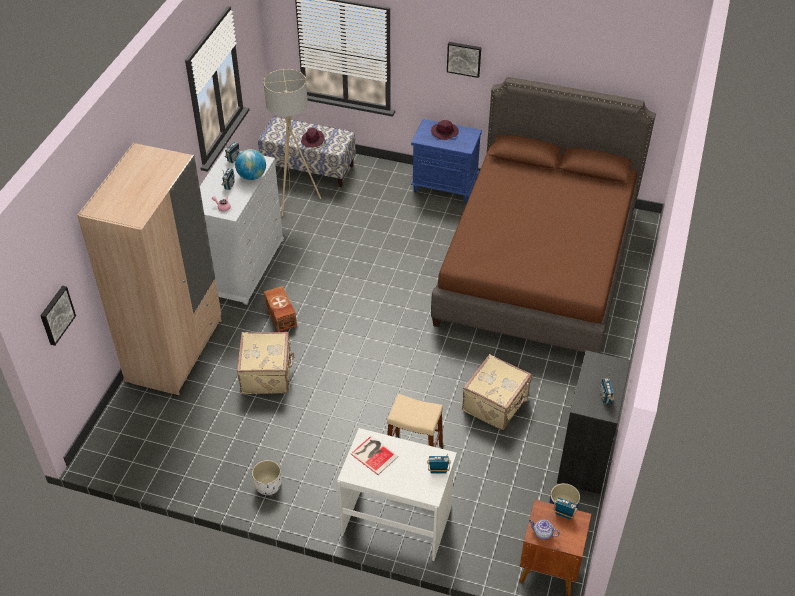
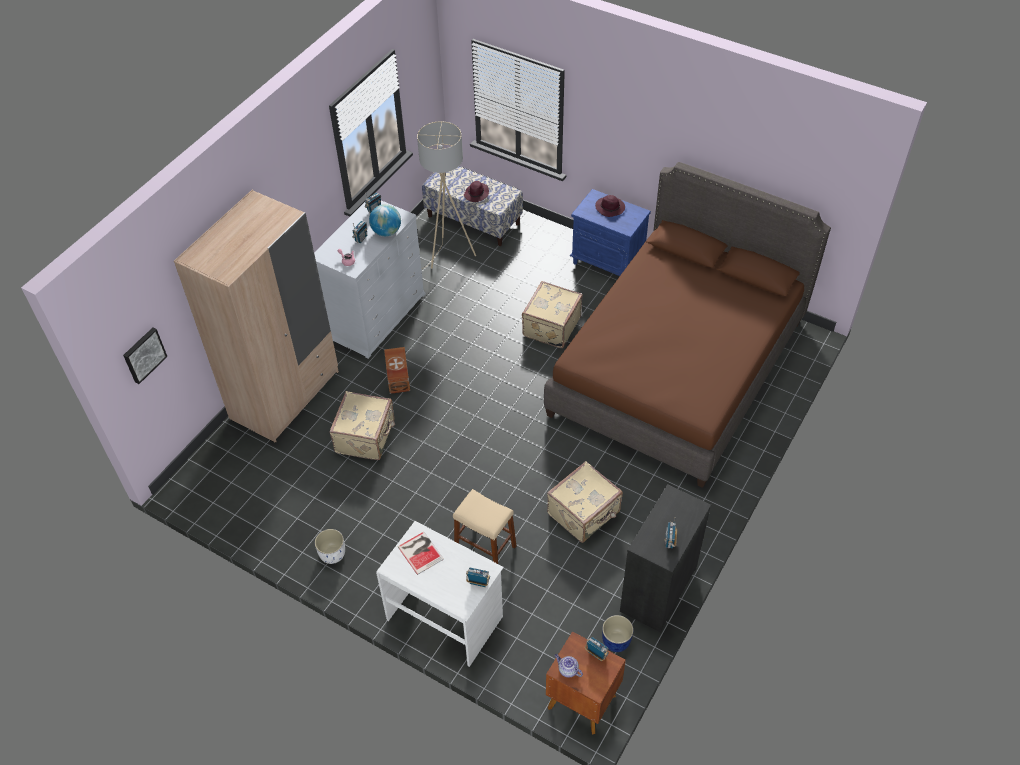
camera: 15 degrees right, 5 degrees up
picture [447,42,481,78] -> none
none -> beige suitcase [522,281,583,348]

